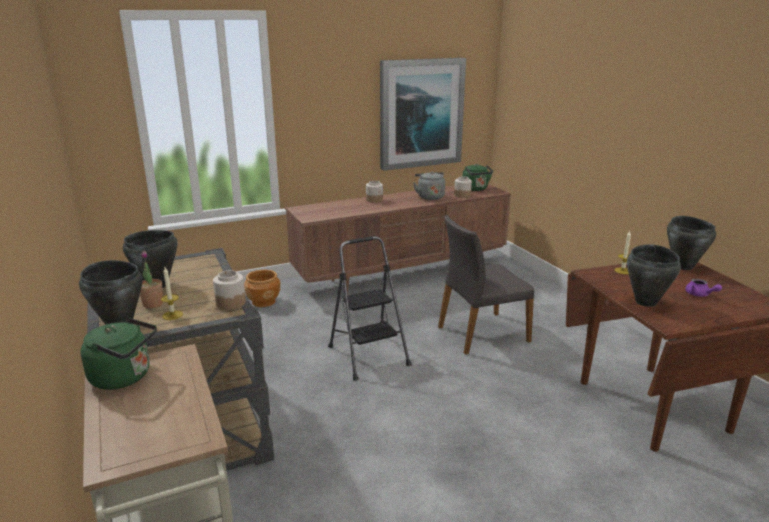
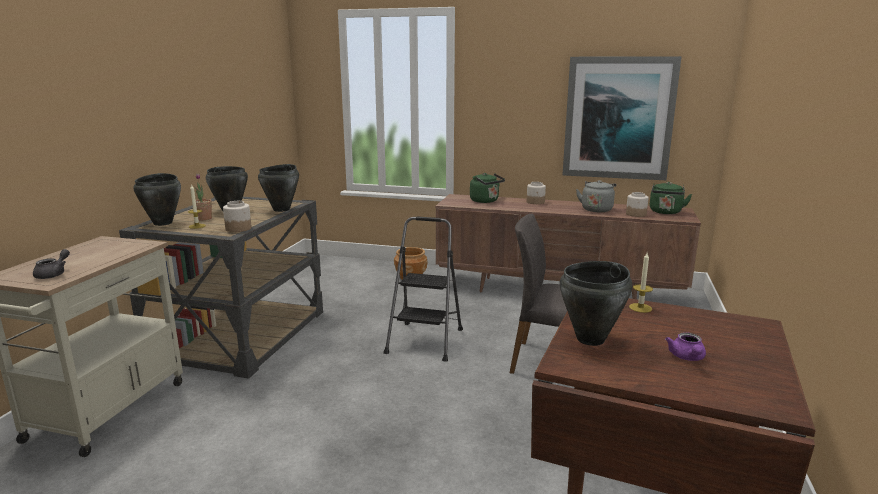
camera: 40 degrees right, 5 degrees down
green kettle [81,317,157,390] -> green kettle moved to [470,173,505,203]
black cooking pot [667,216,716,270] -> black cooking pot moved to [258,164,299,212]
none -> grey teapot [33,249,70,279]

